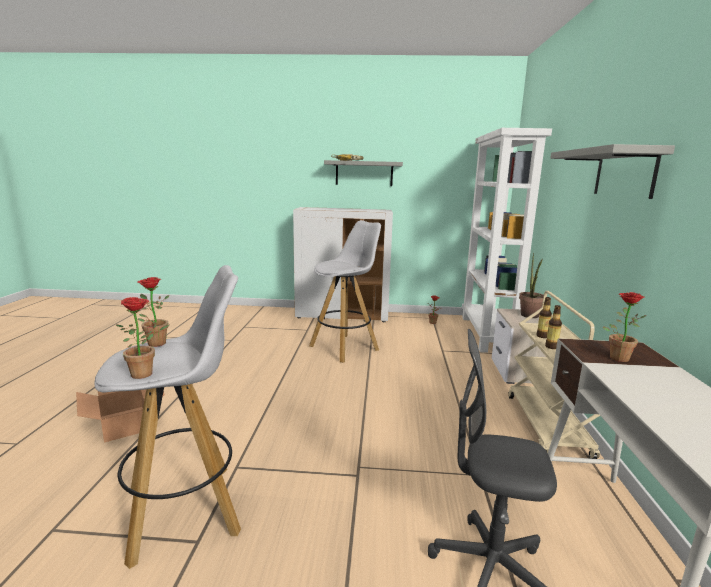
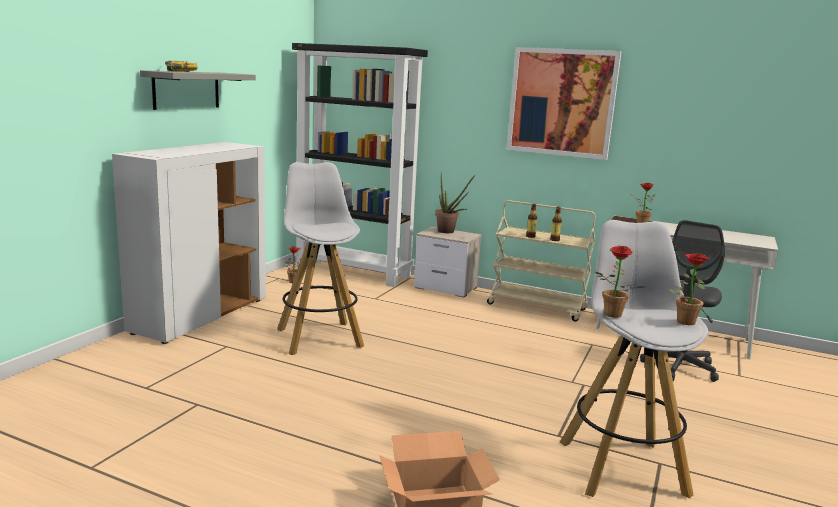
camera: 70 degrees left, 0 degrees up
white bookcase [462,128,552,353] -> black bookcase [292,43,428,287]
grey shelf [550,144,675,199] -> picture [507,47,622,160]

